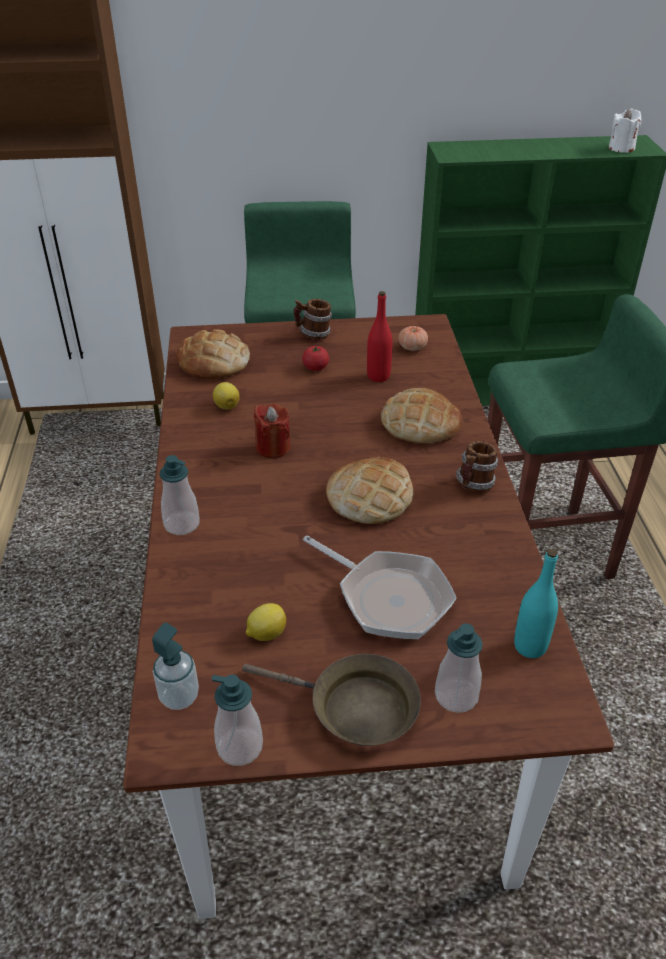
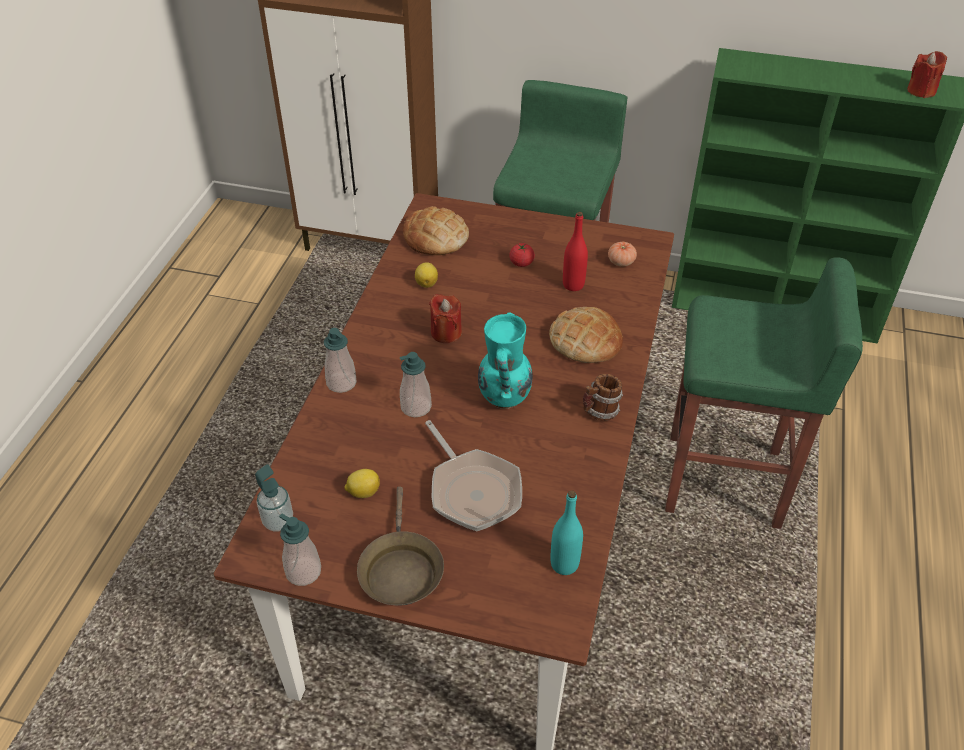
camera: 20 degrees right, 5 degrees up
brown frying pan [242,654,421,746] -> brown frying pan turned 45 degrees clockwise [357,486,444,606]
mug [293,299,332,340] -> none
bread [326,457,413,524] -> turquoise vase [478,312,533,409]
soap dispenser [435,623,483,713] -> soap dispenser moved to [400,352,432,417]
white candle [609,108,642,153] -> red candle [907,51,947,98]

